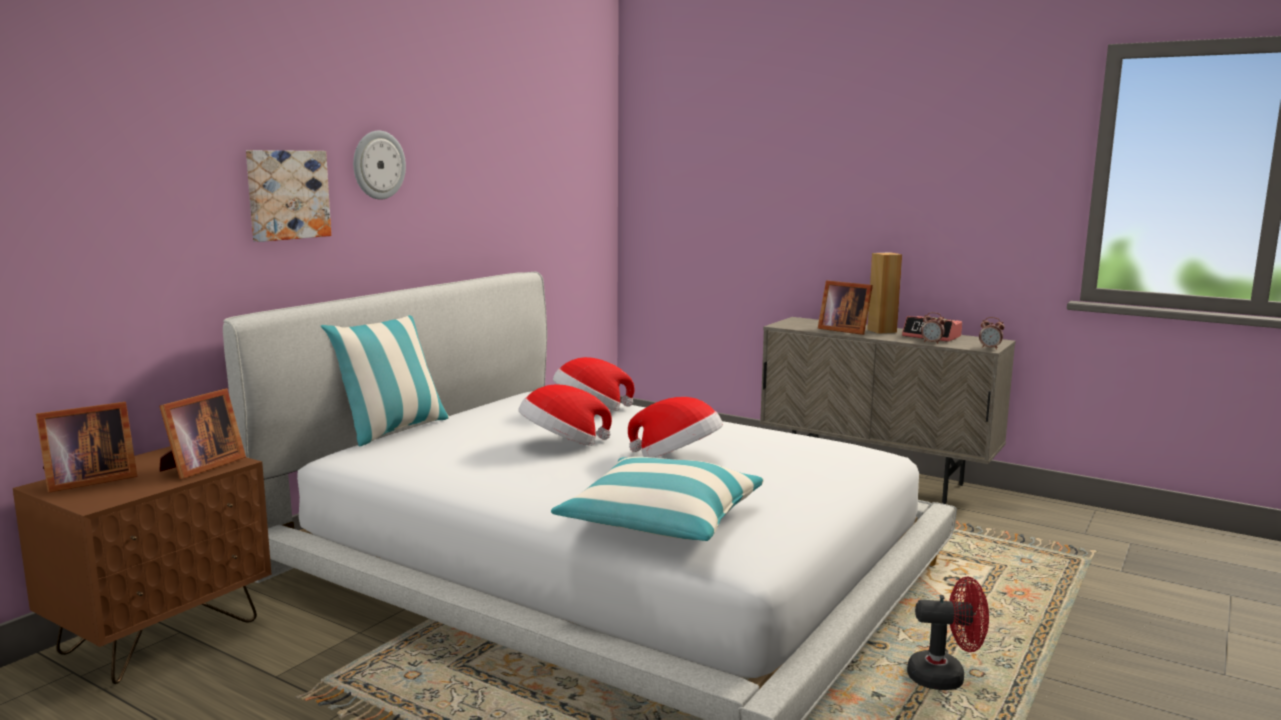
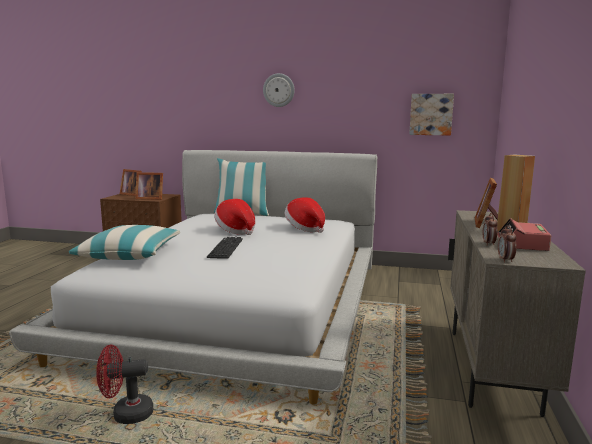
camera: 70 degrees right, 0 degrees up
picture [246,150,331,242] -> picture moved to [409,94,454,135]
hat [628,397,723,458] -> keyboard [207,237,243,259]
red fan [907,577,989,690] -> red fan turned 90 degrees clockwise [96,345,153,424]

